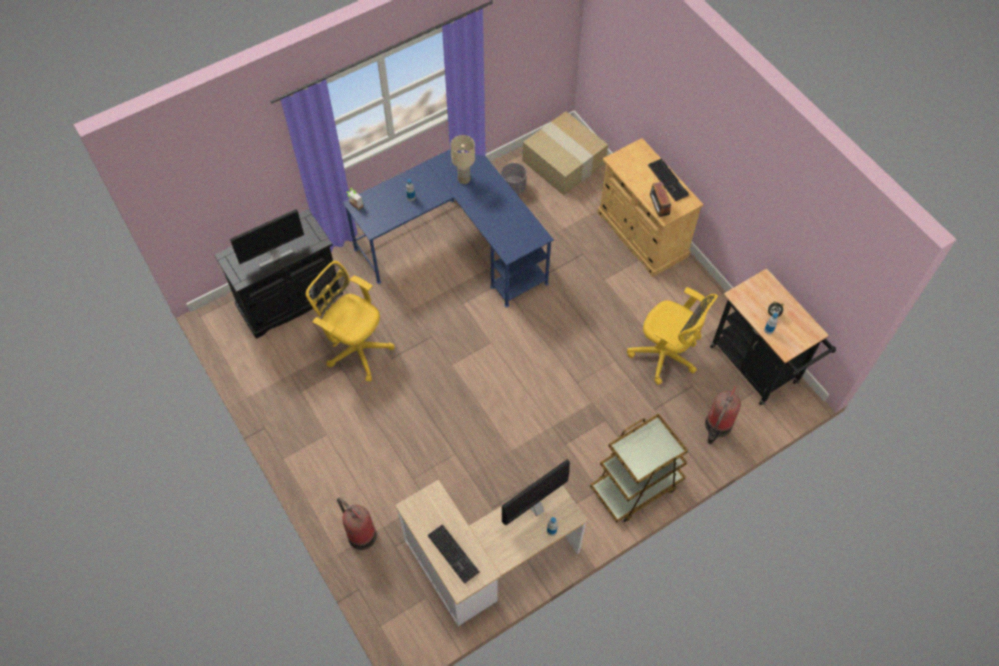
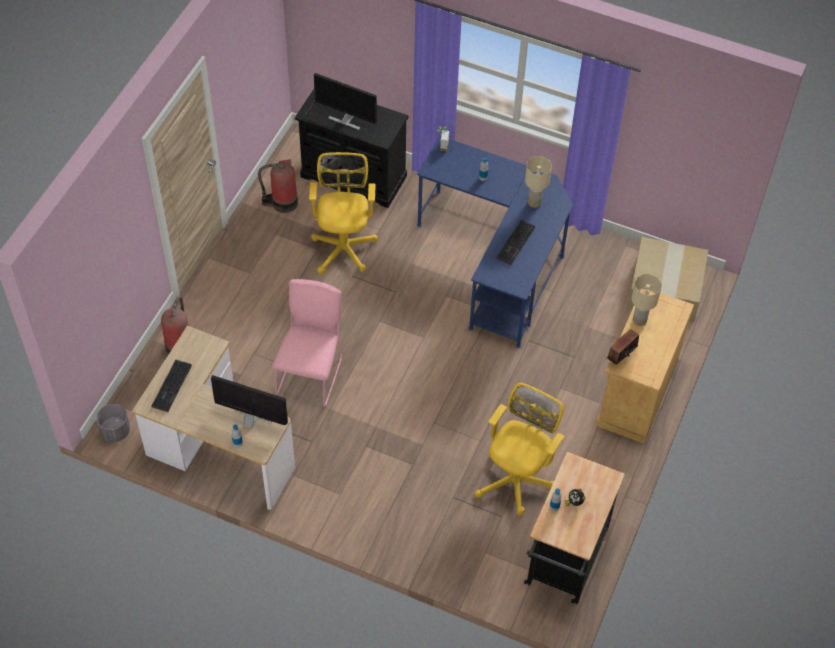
camera: 55 degrees right, 5 degrees down
grey planter [501,163,527,195] -> grey planter moved to [96,404,130,442]
brown cart [590,413,688,522] -> none
yellow office chair [627,287,718,385] -> yellow office chair turned 150 degrees counterclockwise [475,383,565,515]
keyboard [648,158,689,201] -> keyboard moved to [496,220,535,265]
fire extinguisher [705,386,741,444] -> fire extinguisher moved to [258,159,298,213]
none -> pink chair [272,279,343,406]
none -> beige table lamp [632,274,662,326]

